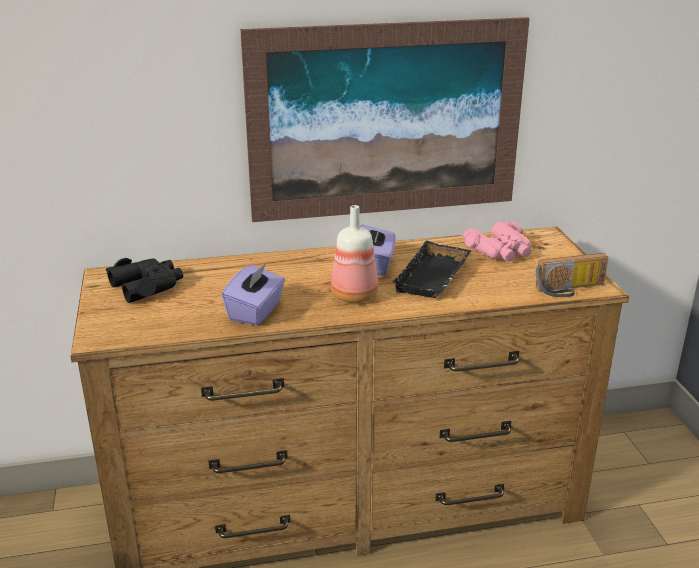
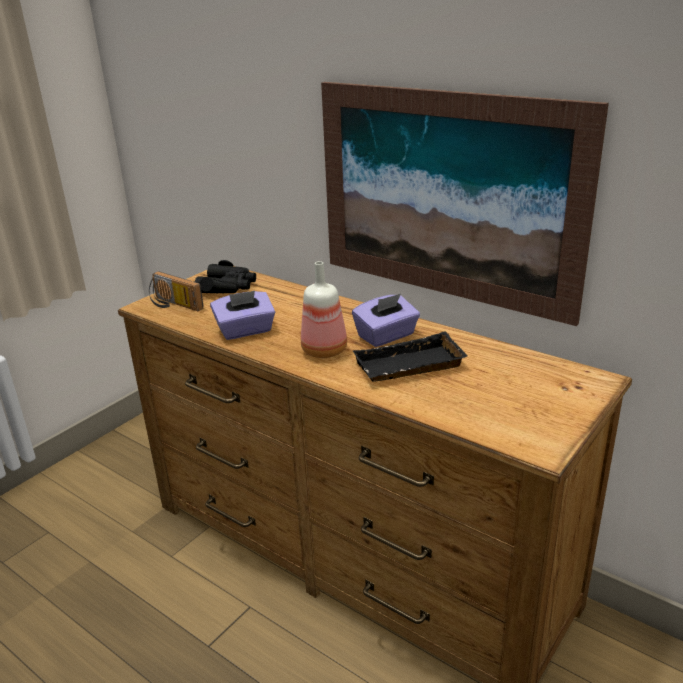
camera: 50 degrees right, 0 degrees up
pink binoculars [462,221,532,262] -> none
radio [536,253,609,297] -> radio moved to [149,271,203,311]

